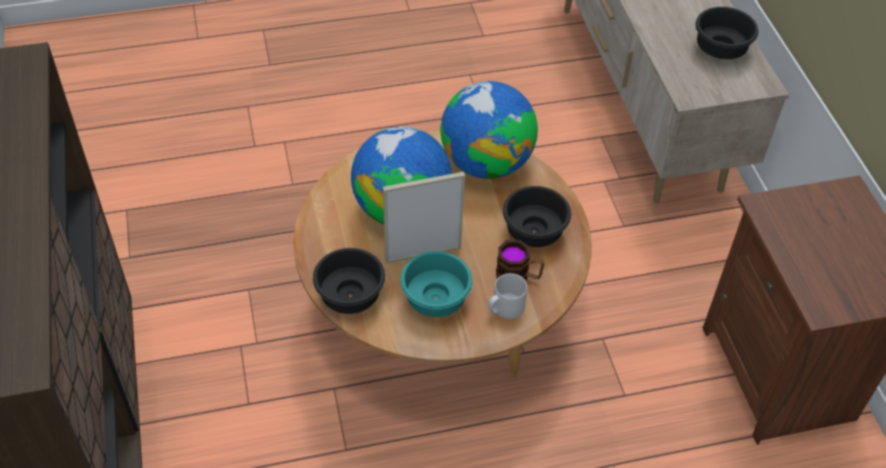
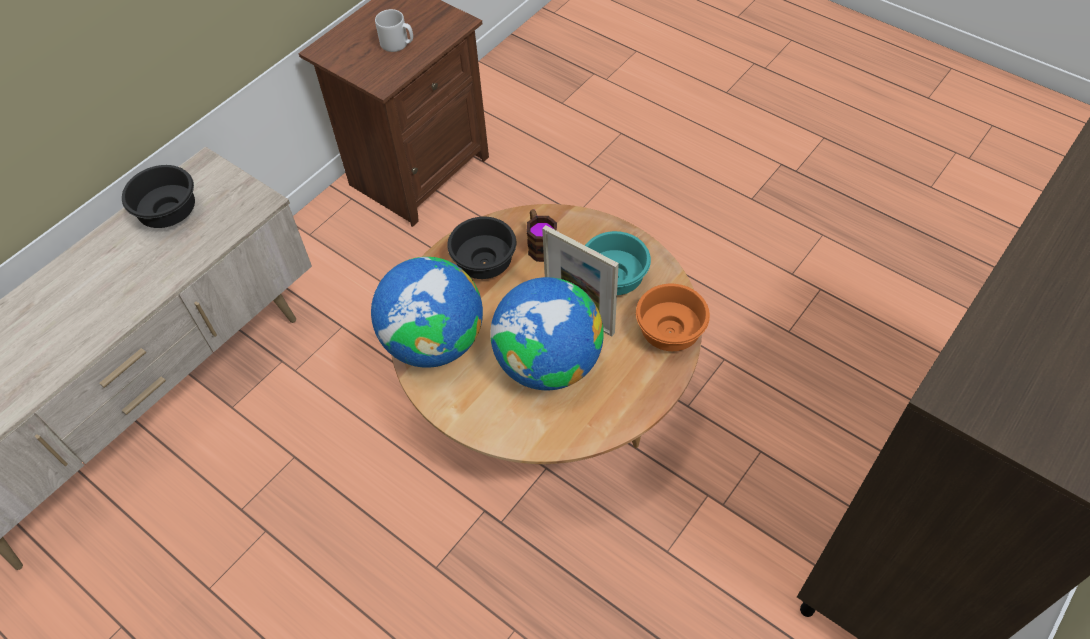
camera: 125 degrees left, 5 degrees up
black bowl [313,248,385,314] -> orange bowl [636,284,710,351]
grey mug [488,273,527,319] -> grey mug moved to [375,9,413,52]

